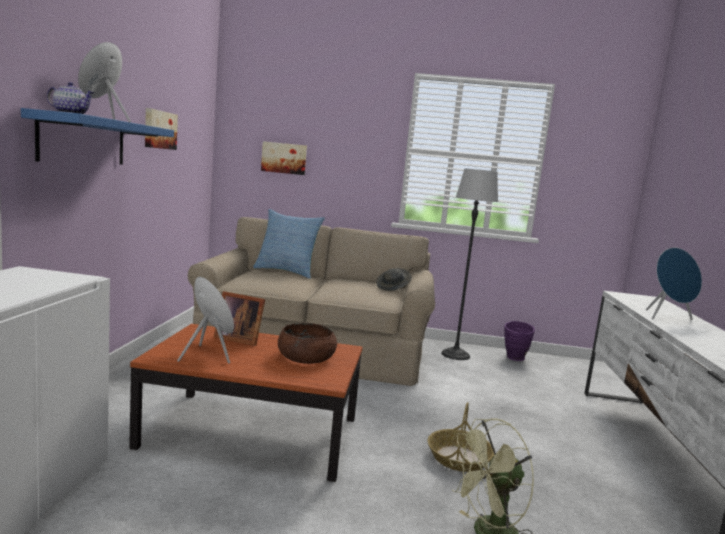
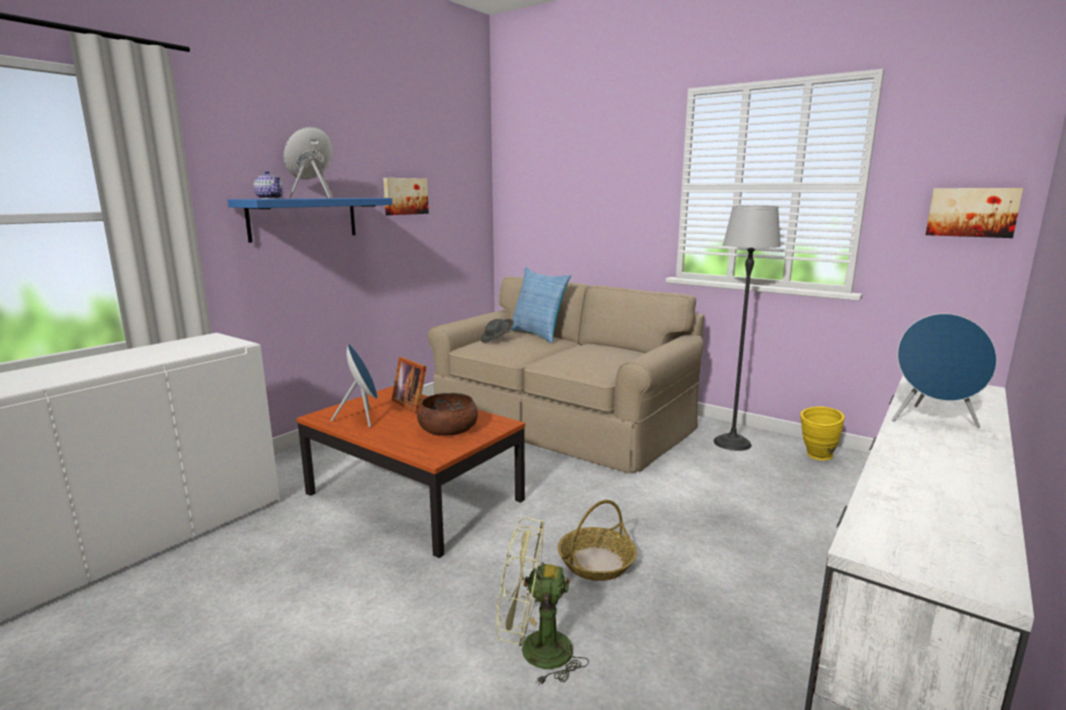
camera: 30 degrees right, 5 degrees up
picture [261,141,307,175] -> picture moved to [926,188,1023,238]
grey hat [376,268,412,291] -> grey hat moved to [480,319,514,343]
purple vase [504,321,535,361] -> yellow vase [801,406,845,460]

